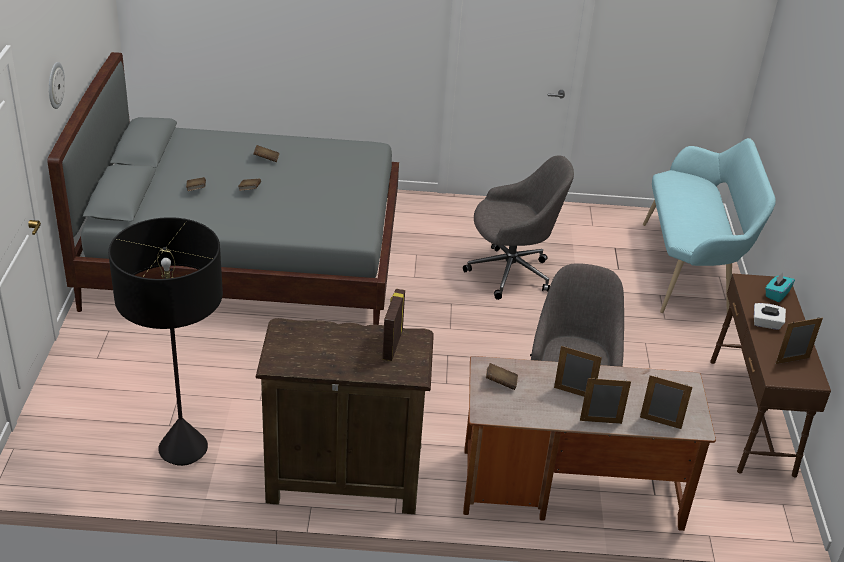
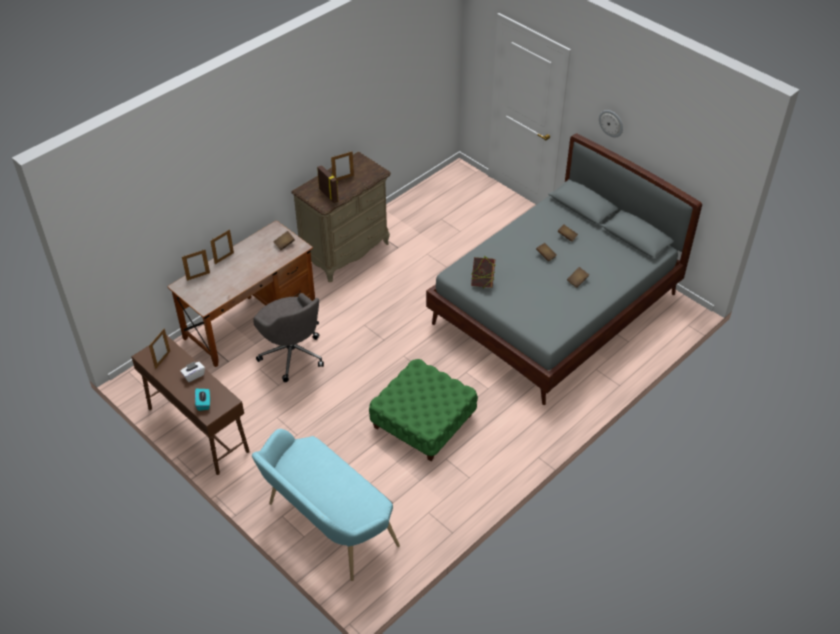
camera: 135 degrees right, 10 degrees up
black floor lamp [108,217,223,466] -> none
grey office chair [463,155,574,300] -> green ottoman [369,359,478,461]
picture frame [554,346,602,397] -> picture frame moved to [331,151,354,181]
none -> book [471,256,496,289]

